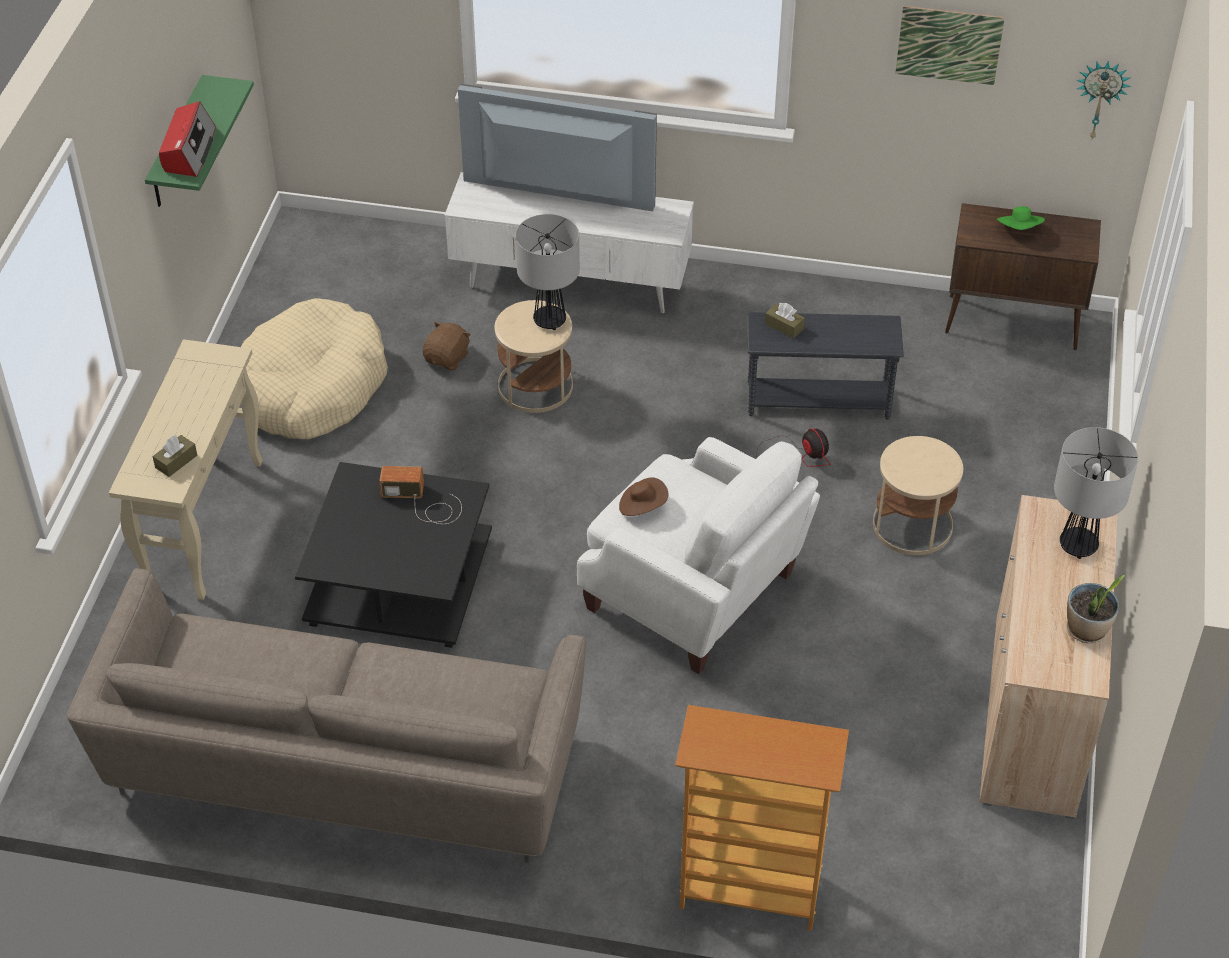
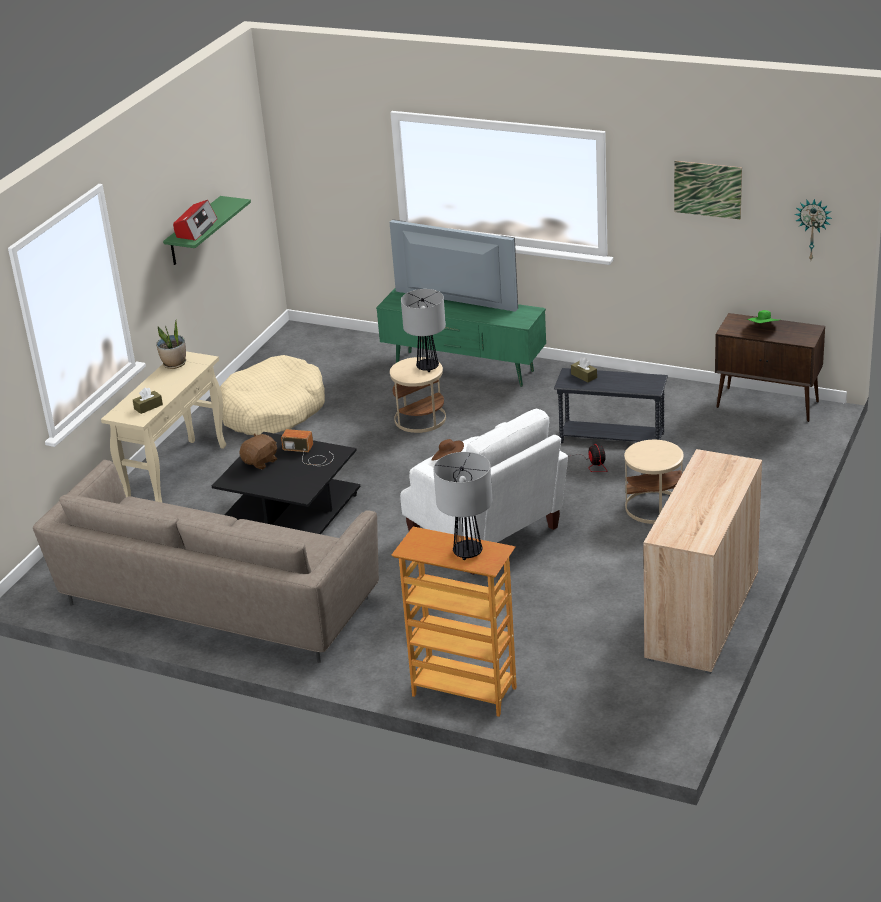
camera: 15 degrees right, 15 degrees down
brown plush toy [423,322,471,370] -> brown plush toy moved to [239,433,277,469]
white tv stand [445,172,694,313] -> green tv stand [376,289,546,387]
table lamp [1054,427,1138,559] -> table lamp moved to [433,452,492,560]
potted plant [1067,575,1126,643] -> potted plant moved to [156,319,186,369]

